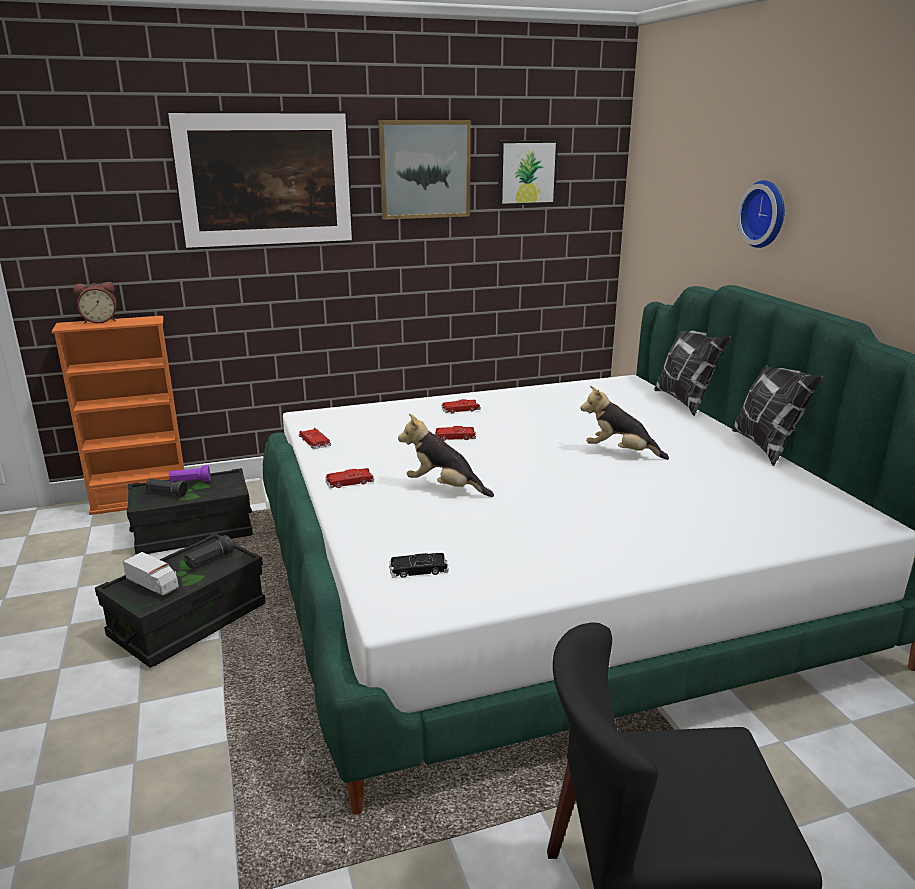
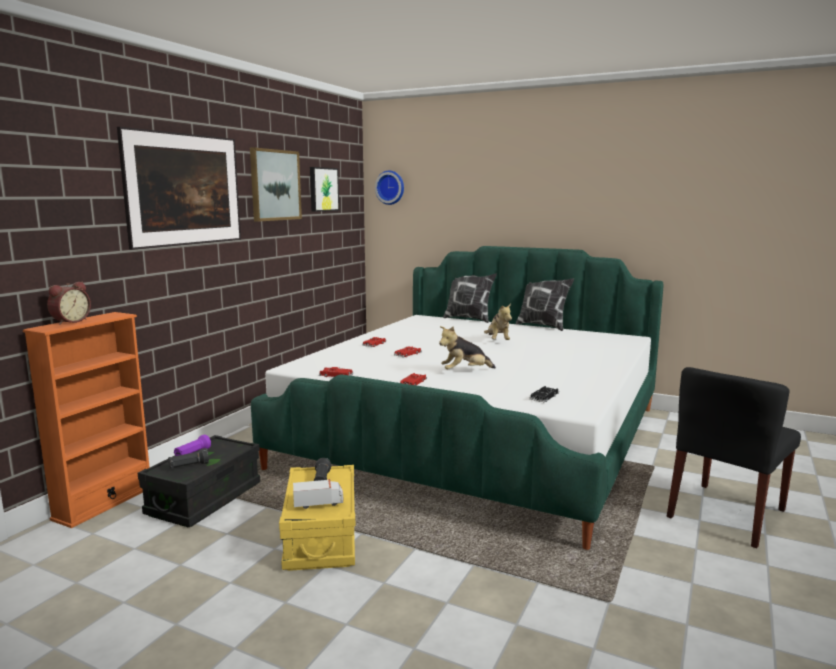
camera: 45 degrees left, 10 degrees down
black storage box [95,533,266,668] -> yellow storage box [279,465,356,571]
plush toy [581,385,669,460] -> plush toy turned 75 degrees counterclockwise [484,303,512,340]
wall clock [737,180,785,248] -> wall clock moved to [375,171,404,205]

